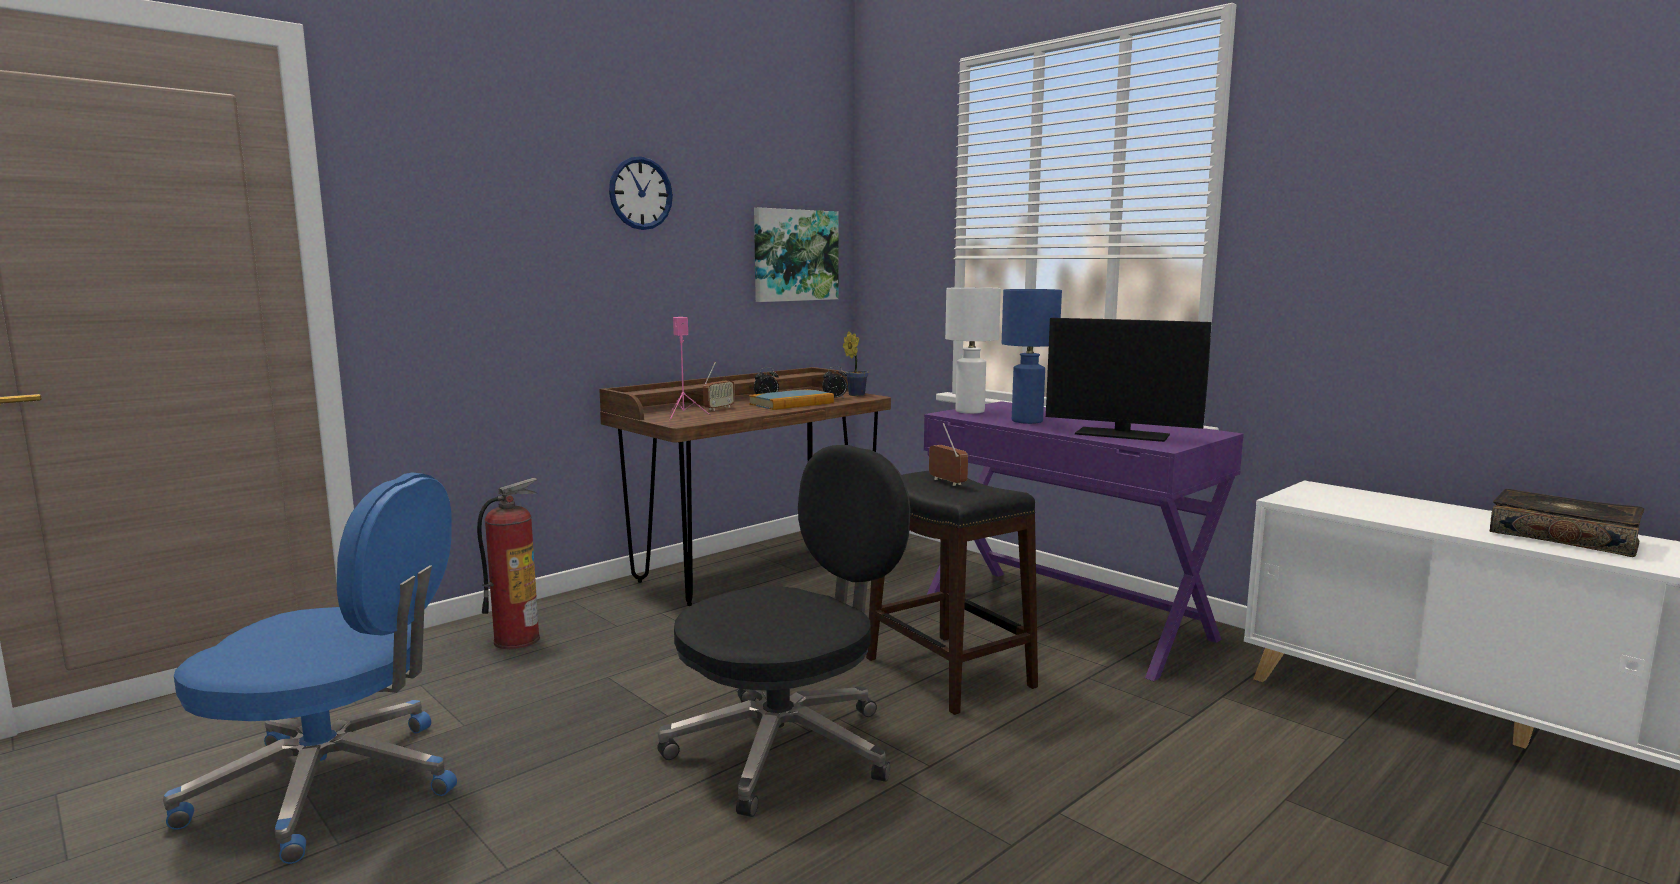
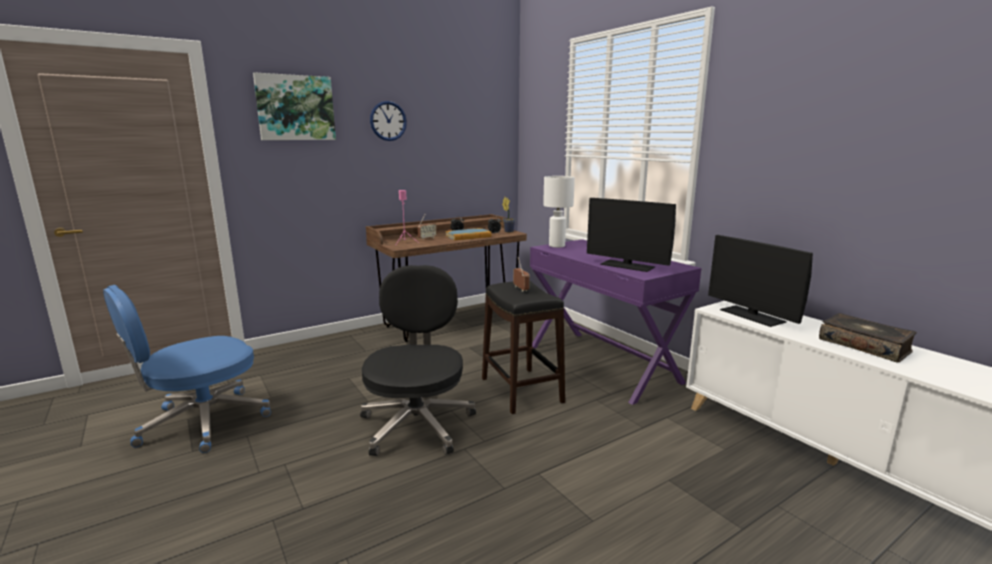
camera: 10 degrees right, 5 degrees up
blue office chair [163,472,457,864] -> blue office chair turned 120 degrees clockwise [103,285,271,453]
fire extinguisher [477,478,540,649] -> none
black office chair [657,445,910,817] -> black office chair turned 60 degrees counterclockwise [360,265,476,456]
picture [754,207,839,302] -> picture moved to [253,72,336,140]
blue table lamp [1002,289,1062,424] -> none
none -> monitor [708,235,813,327]

